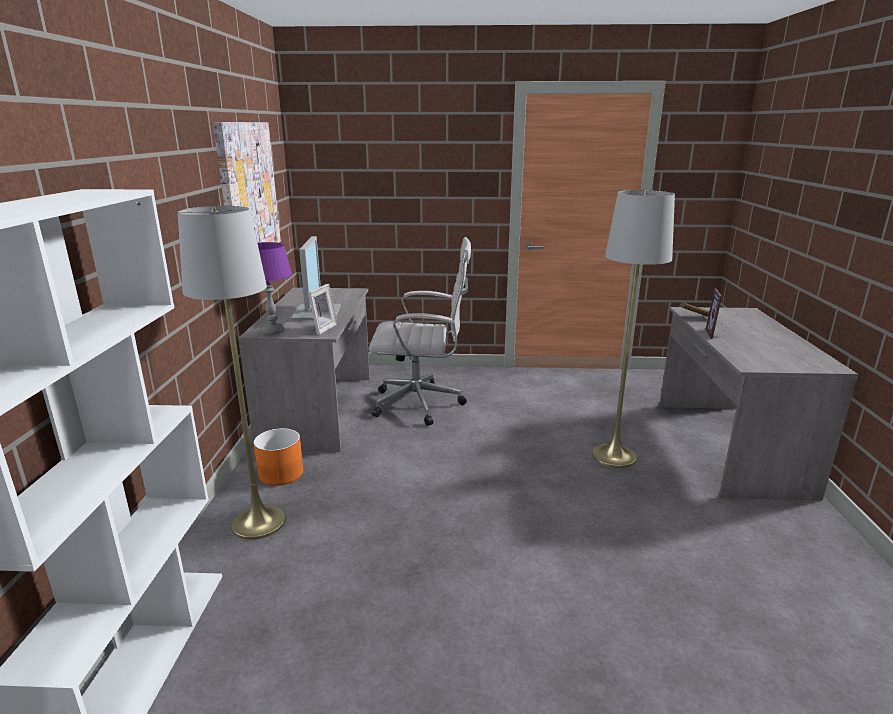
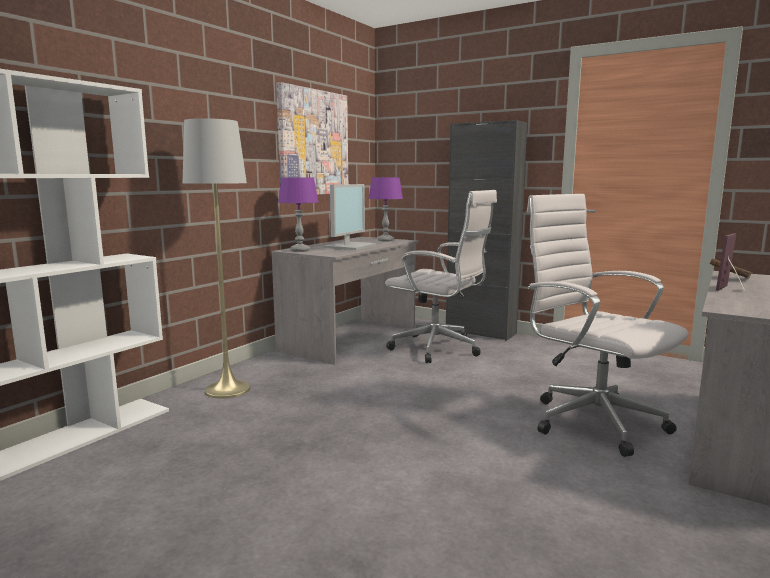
camera: 30 degrees right, 10 degrees down
orange planter [253,428,303,486] -> none
picture frame [308,284,337,335] -> none
grey floor lamp [592,190,675,468] -> white office chair [527,194,689,457]
none -> purple table lamp [368,177,403,241]
none -> black cabinet [446,120,527,341]

